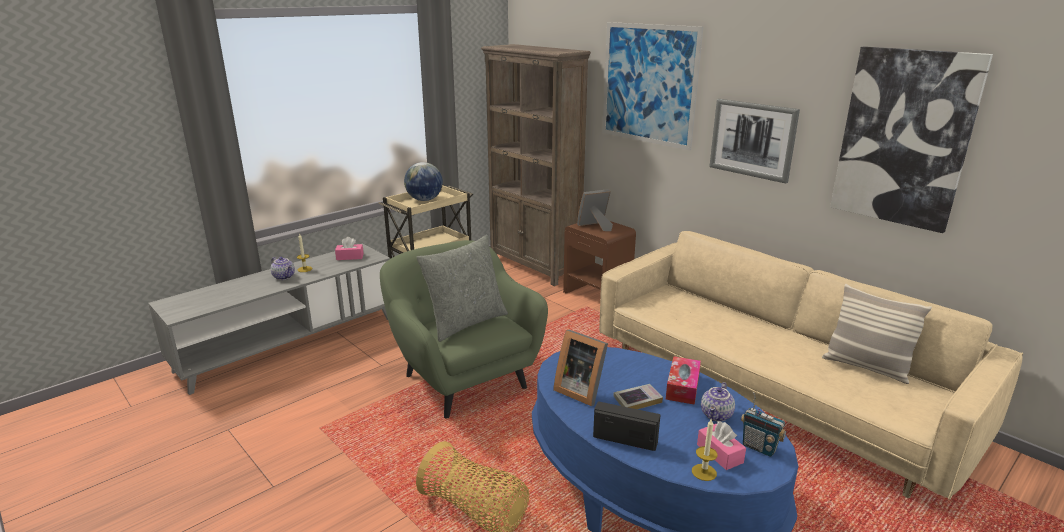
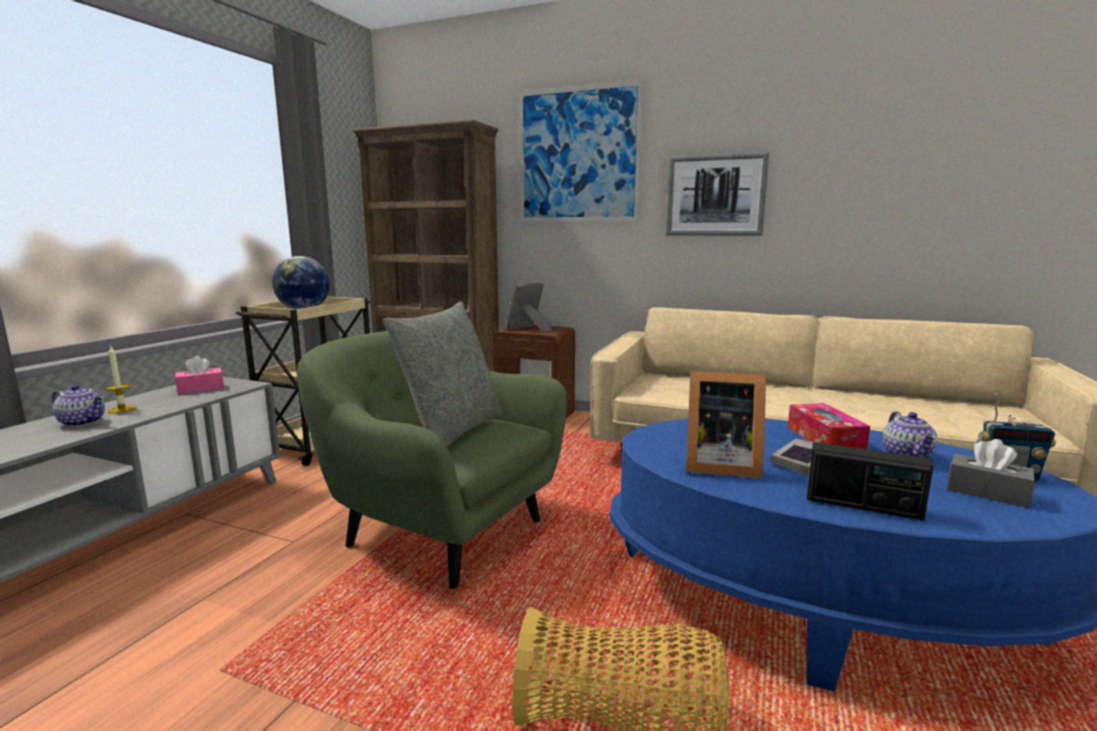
camera: 25 degrees left, 10 degrees down
radio [593,401,660,451] -> radio turned 150 degrees counterclockwise [807,442,933,521]
candle [692,418,718,481] -> none
pink tissue box [697,421,746,470] -> grey tissue box [947,439,1035,508]
pillow [822,284,932,384] -> none
picture [830,46,993,233] -> none

